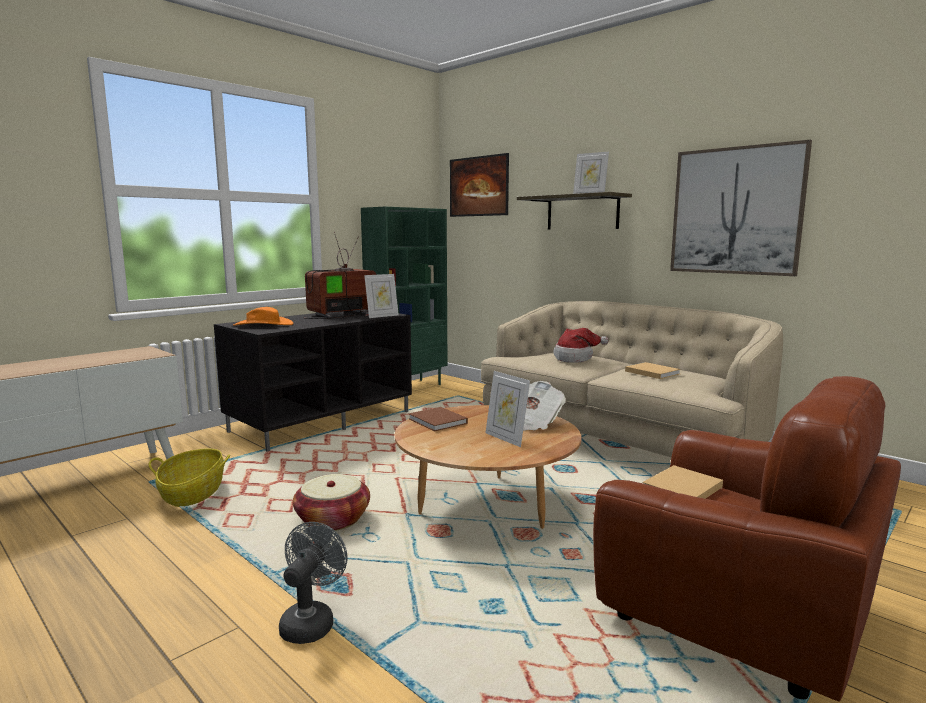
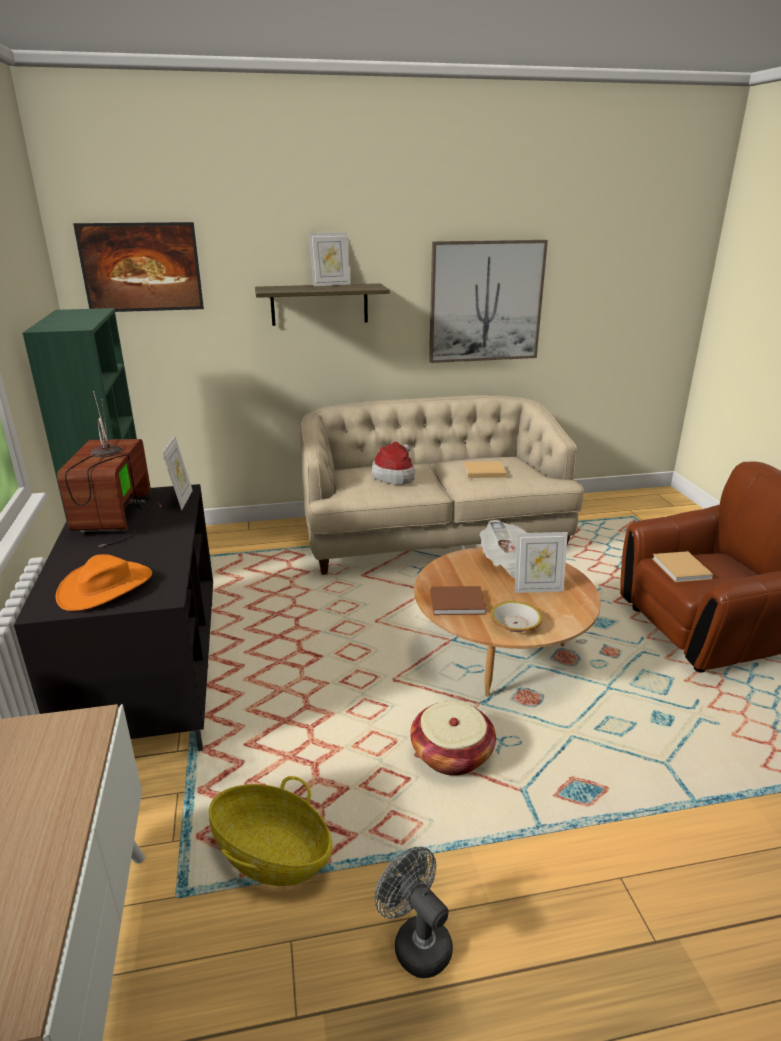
camera: 55 degrees left, 15 degrees up
grey fan [279,522,348,644] -> grey fan moved to [374,847,453,978]
none -> bowl [491,601,542,632]

